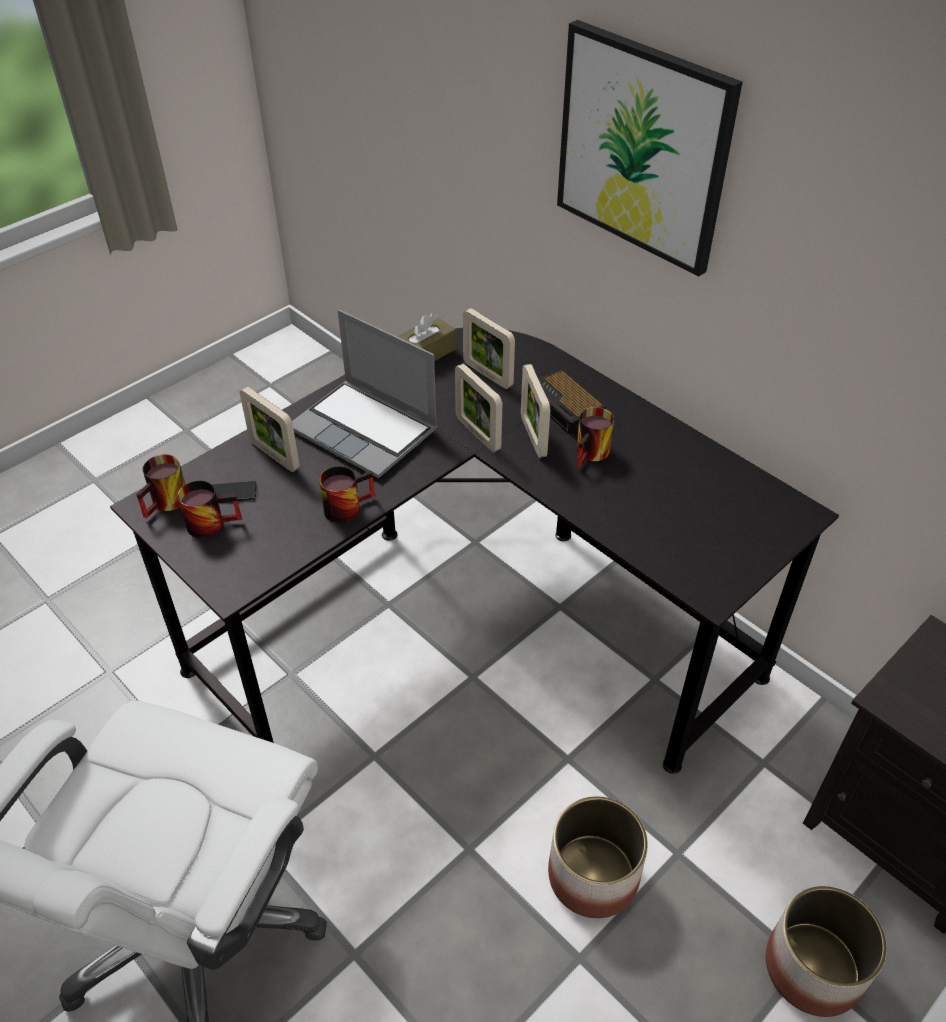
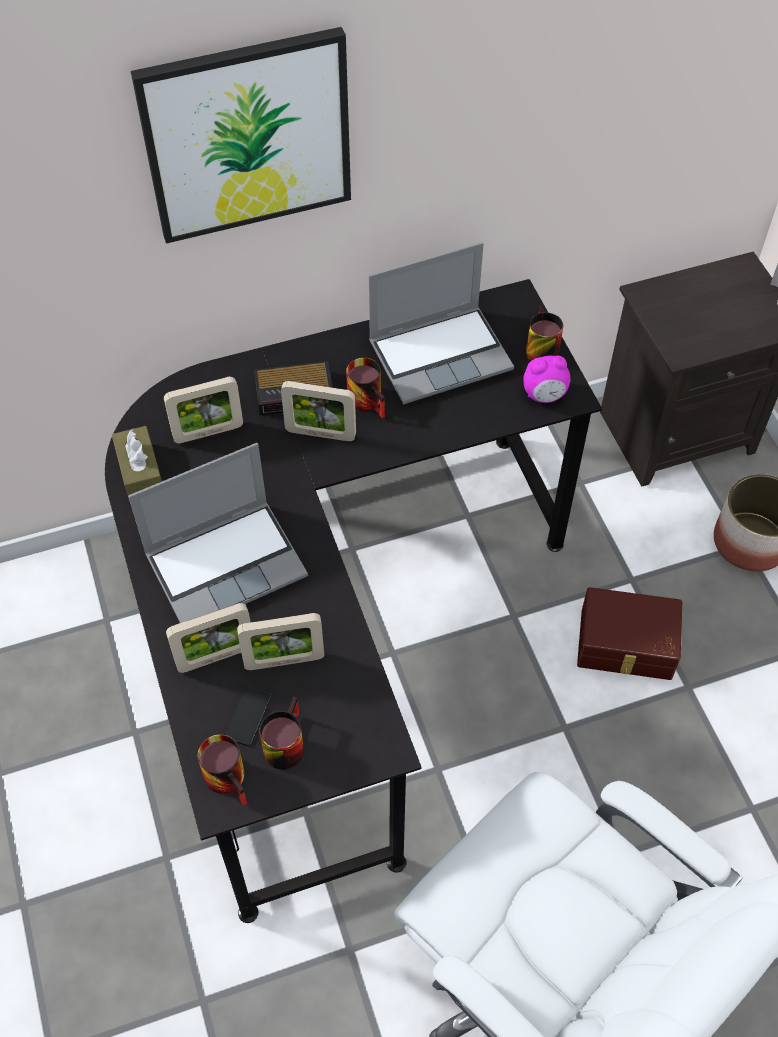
camera: 65 degrees left, 10 degrees up
mug [319,466,375,523] -> mug moved to [526,305,563,361]
picture frame [455,364,502,453] -> picture frame moved to [237,613,324,670]
planter [548,796,648,918] -> brown storage box [577,587,682,680]
none -> laptop [369,242,514,405]
none -> alarm clock [523,355,570,403]

